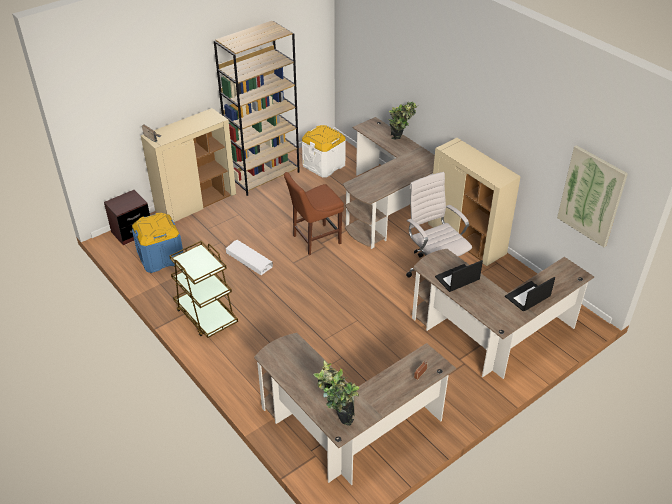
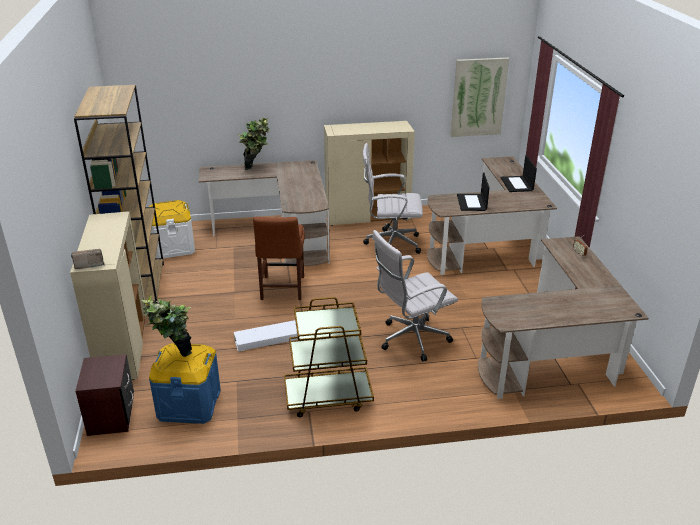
camera: 60 degrees left, 10 degrees down
potted plant [313,361,359,426] -> potted plant moved to [141,296,192,357]
none -> white office chair [372,230,458,362]

